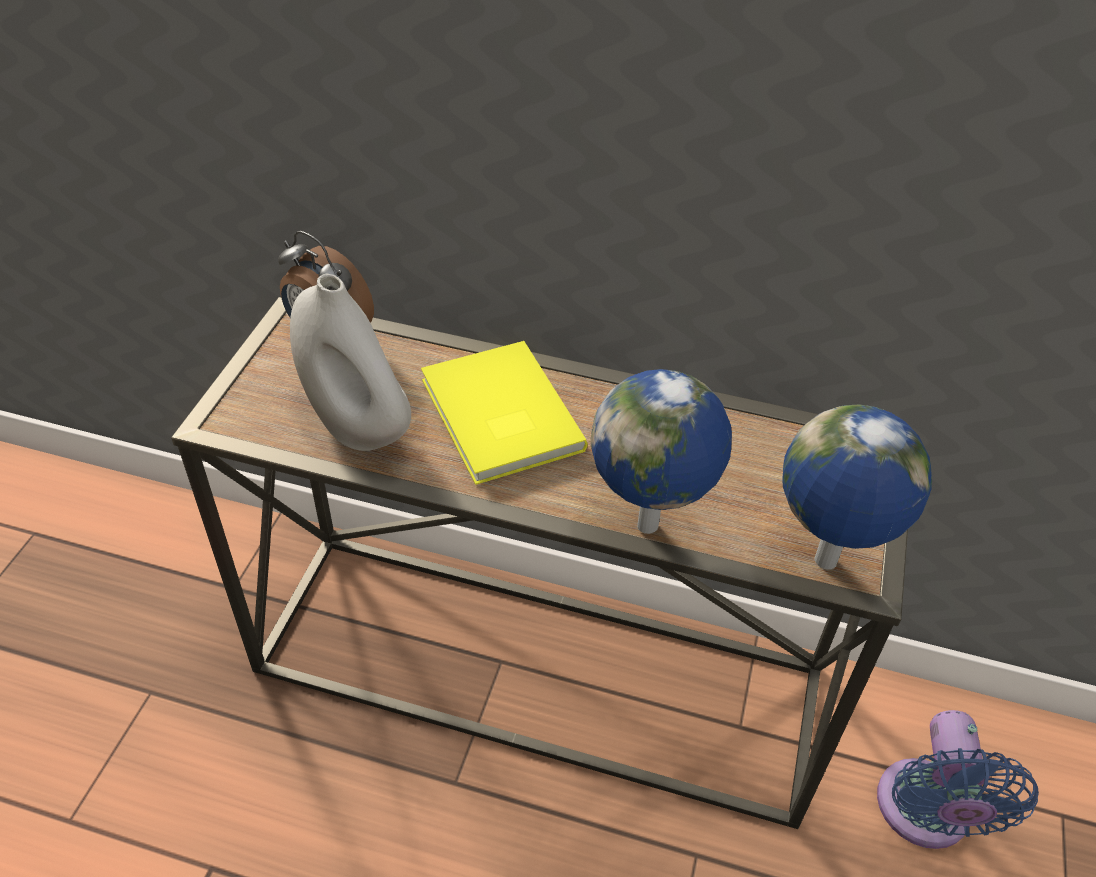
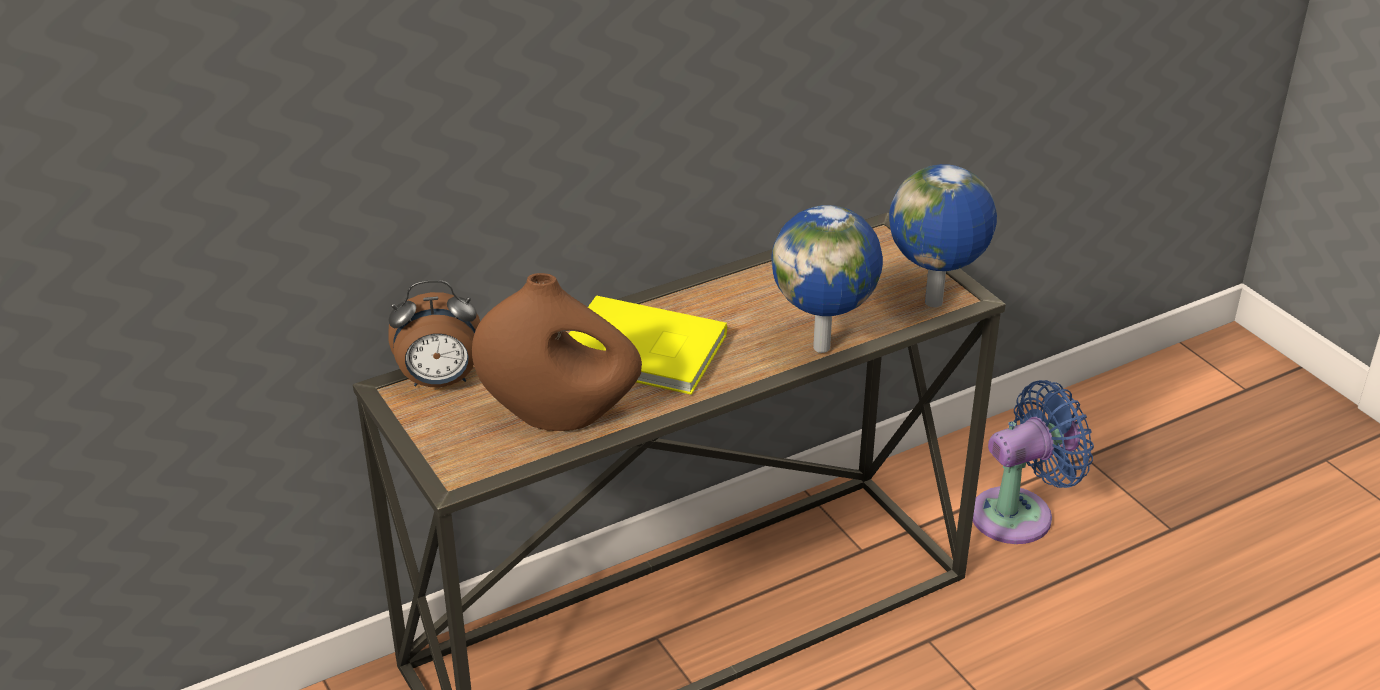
camera: 45 degrees left, 10 degrees down
white vase [290,274,411,451] -> brown vase [472,273,642,431]
blue fan [877,710,1039,849] -> blue fan turned 75 degrees counterclockwise [973,380,1094,544]

